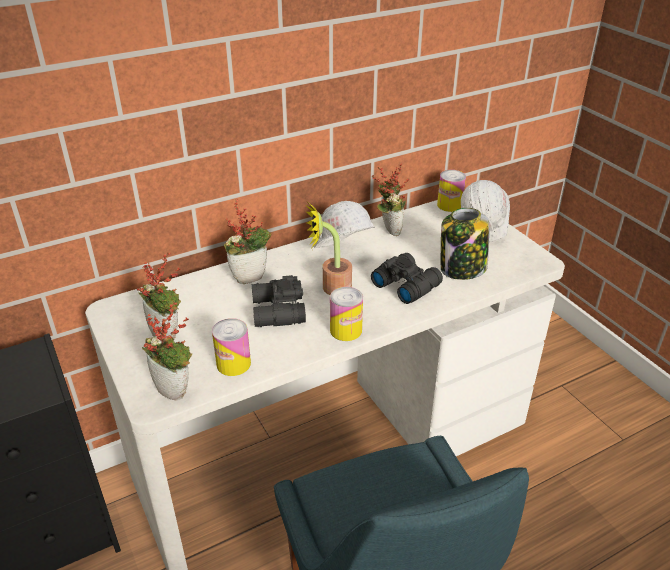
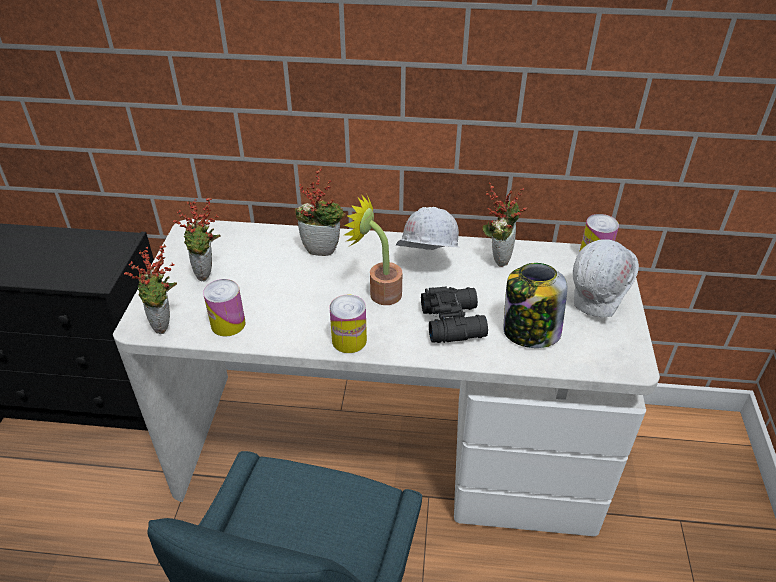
camera: 35 degrees right, 5 degrees up
black binoculars [252,275,306,327] -> none

